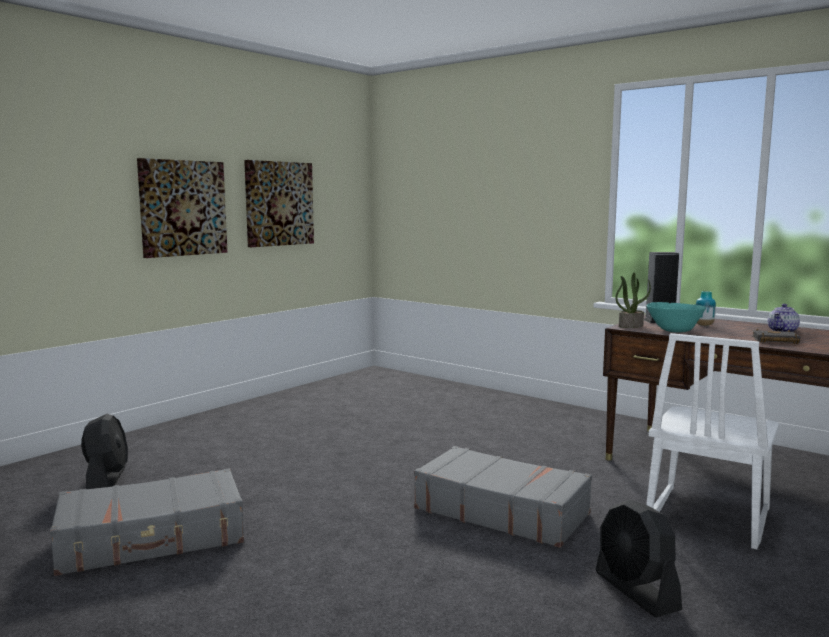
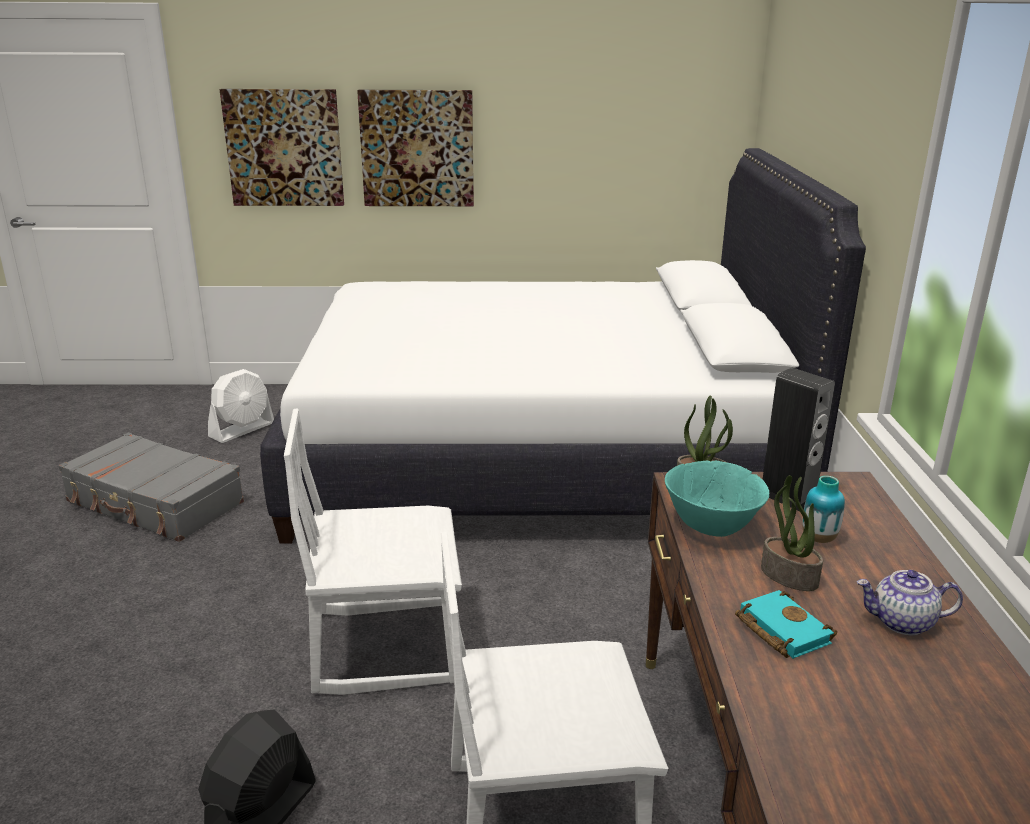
camera: 50 degrees right, 15 degrees up
black fan [81,414,128,489] -> white fan [208,369,274,443]
picture [244,160,314,247] -> picture moved to [220,89,344,206]
grey suitcase [414,446,592,548] -> white chair [284,408,462,695]
black book [752,328,800,344] -> turquoise book [735,590,837,659]
none -> white bed [260,148,866,543]
none -> potted plant [761,475,823,591]

